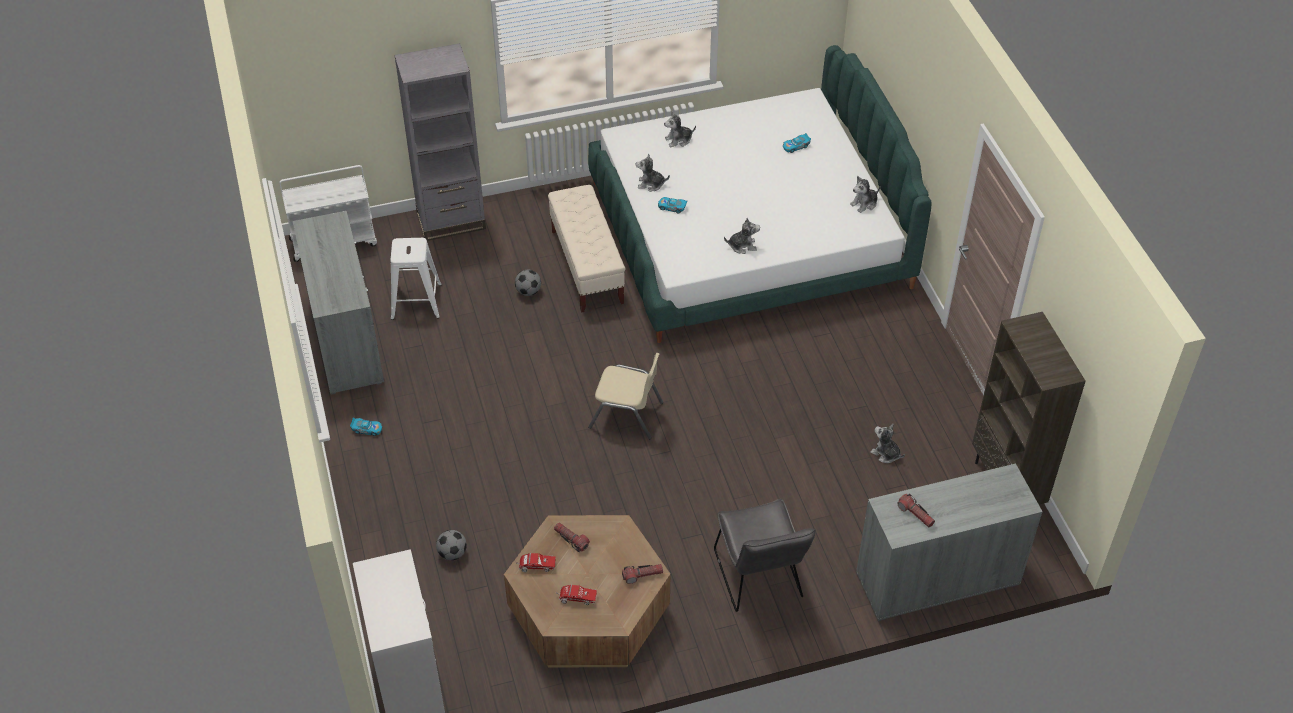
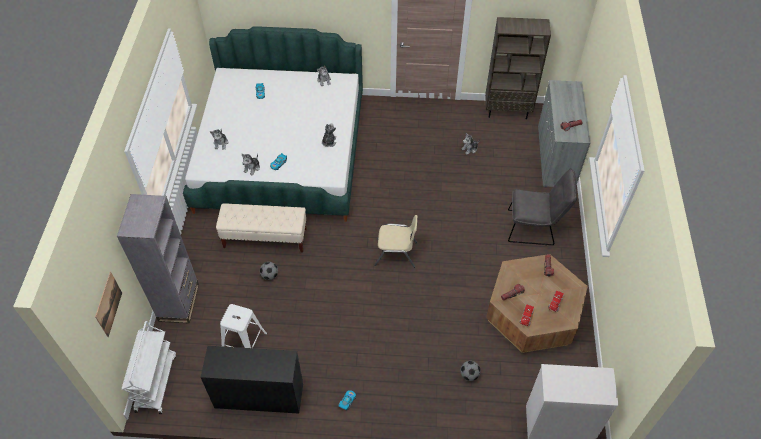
camera: 70 degrees left, 5 degrees up
grey cabinet [293,211,384,395] -> black desk [201,346,303,414]
beige chair [588,353,663,439] -> beige chair turned 60 degrees clockwise [374,215,417,268]
none -> picture [95,272,122,337]

